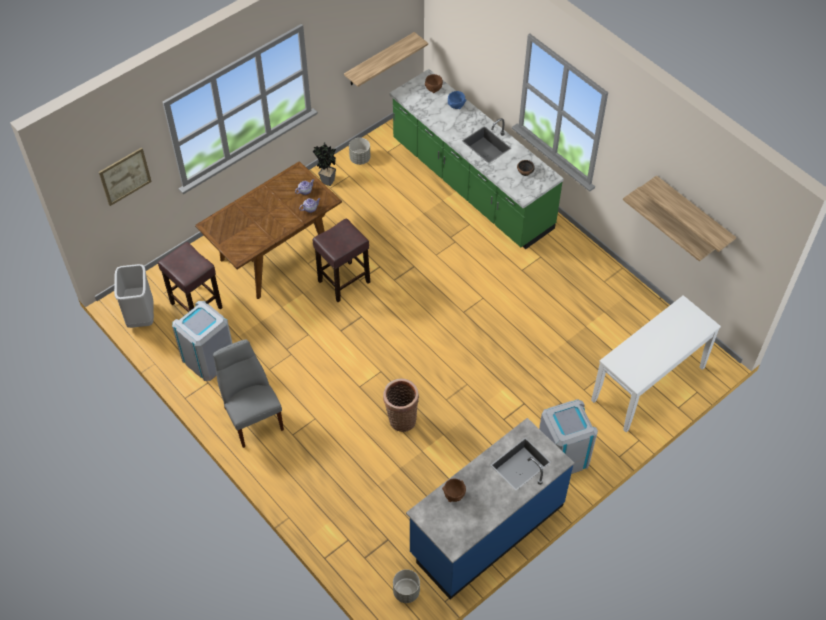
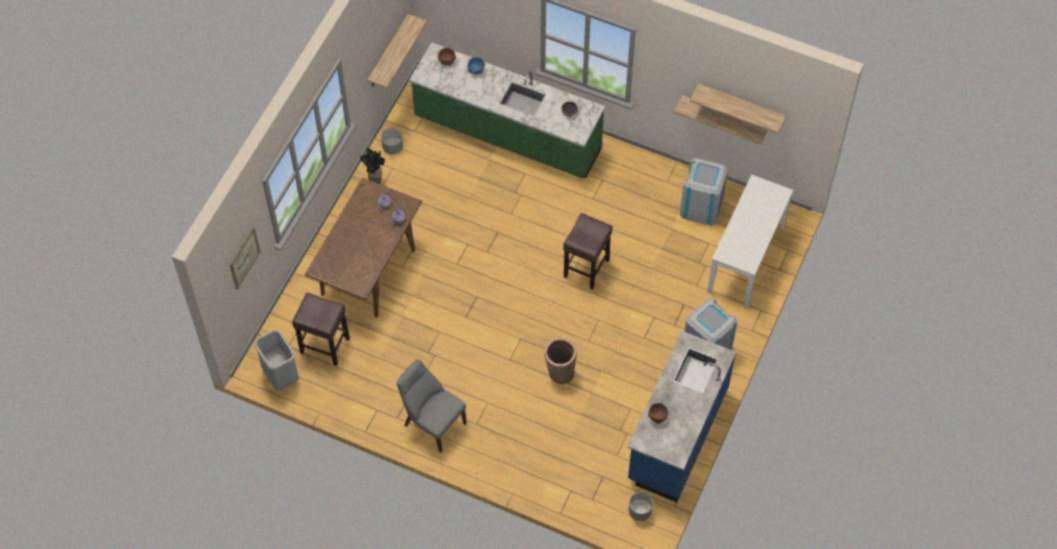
camera: 25 degrees left, 5 degrees up
grey trash can [172,301,233,381] -> grey trash can moved to [679,157,728,226]
brown stool [312,219,370,302] -> brown stool moved to [563,213,613,290]

